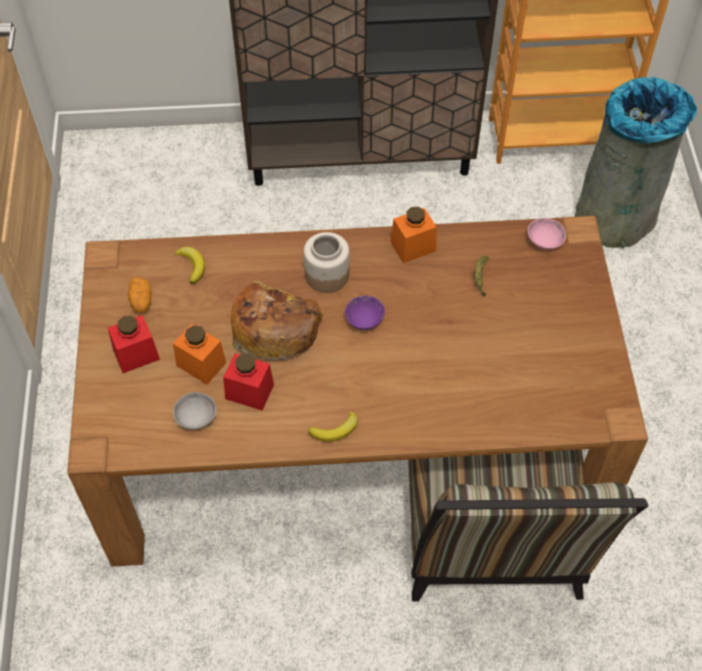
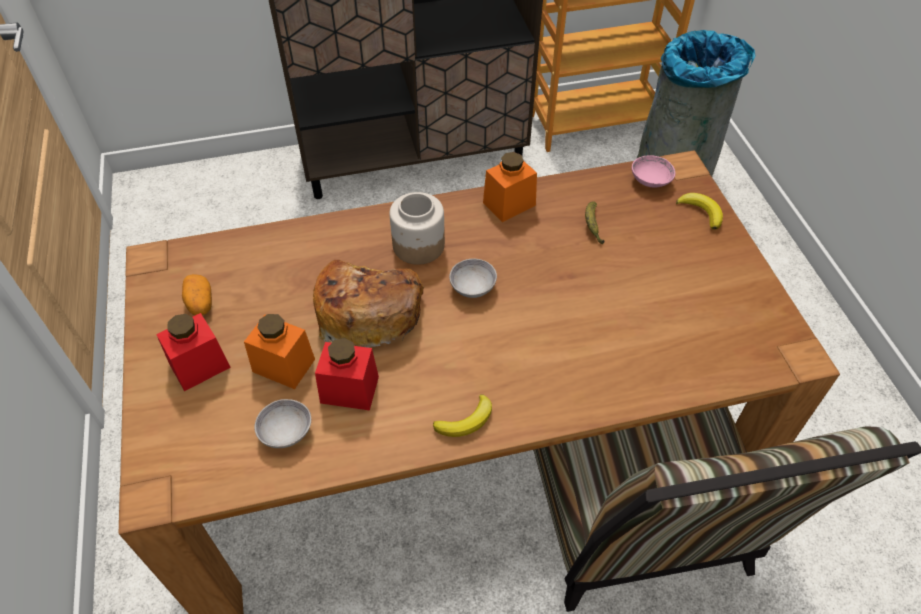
camera: 10 degrees left, 5 degrees down
banana [175,247,205,284] -> banana moved to [676,193,723,229]
purple bowl [345,296,385,330] -> grey bowl [449,259,497,298]

